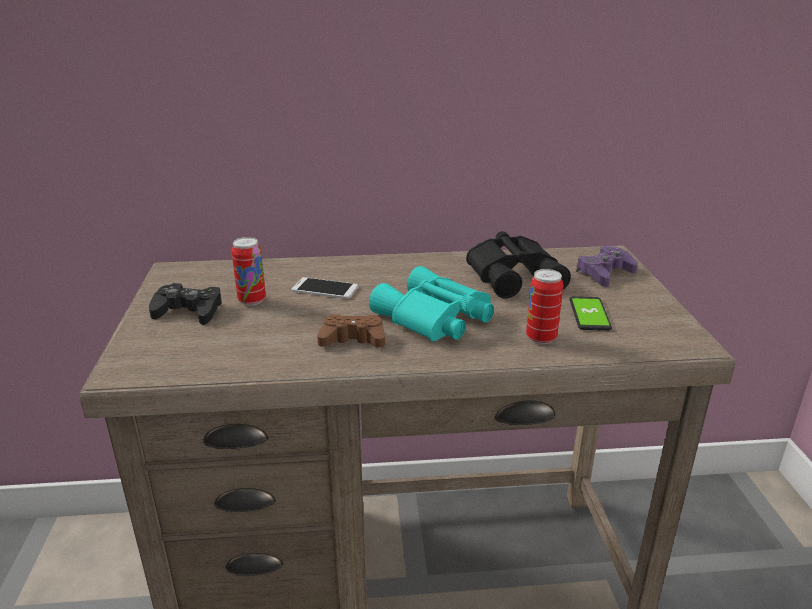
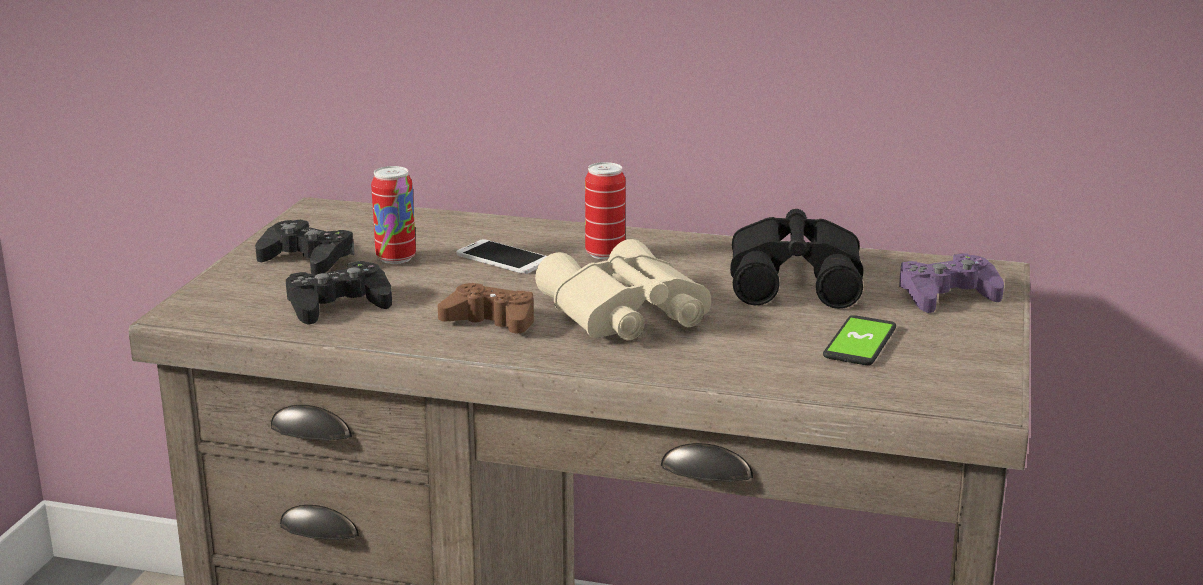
camera: 20 degrees right, 5 degrees down
turquoise binoculars [369,266,494,342] -> beige binoculars [535,239,711,340]
can [526,269,563,344] -> can moved to [585,162,626,260]
none -> black game controller [286,261,392,325]

